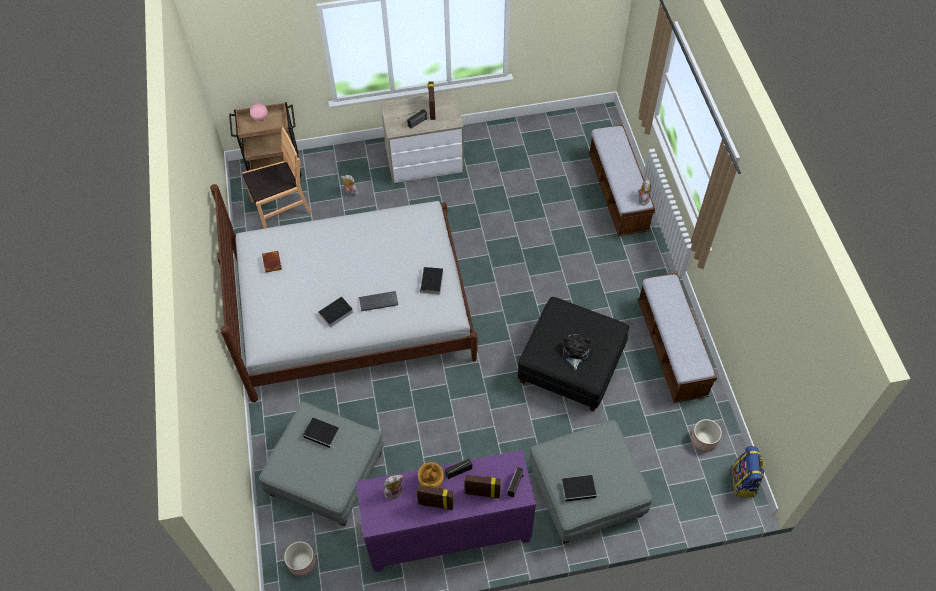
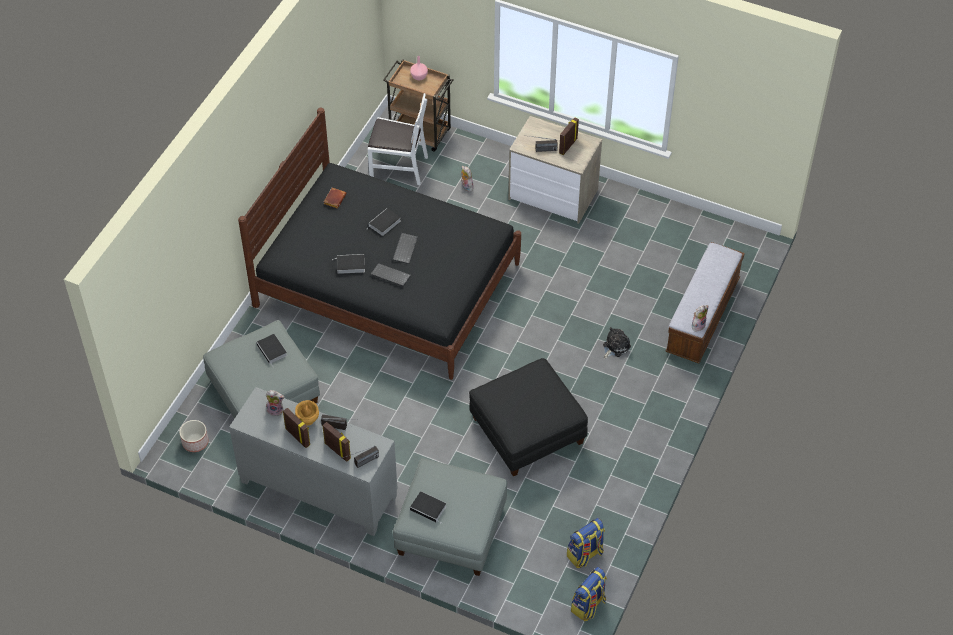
camera: 35 degrees right, 5 degrees down
white bed [210,184,478,402] -> black bed [238,107,521,380]
brown chair [242,127,311,228] -> white chair [368,93,428,185]
purple cabinet [356,450,536,572] -> grey cabinet [229,387,398,536]
book [420,267,443,298] -> book moved to [368,208,401,236]
plush toy [563,334,590,370] -> plush toy moved to [603,327,631,359]
bench [638,273,717,403] -> none
planter [691,419,722,452] -> backpack [567,518,605,568]
none -> keyboard [393,233,418,264]

